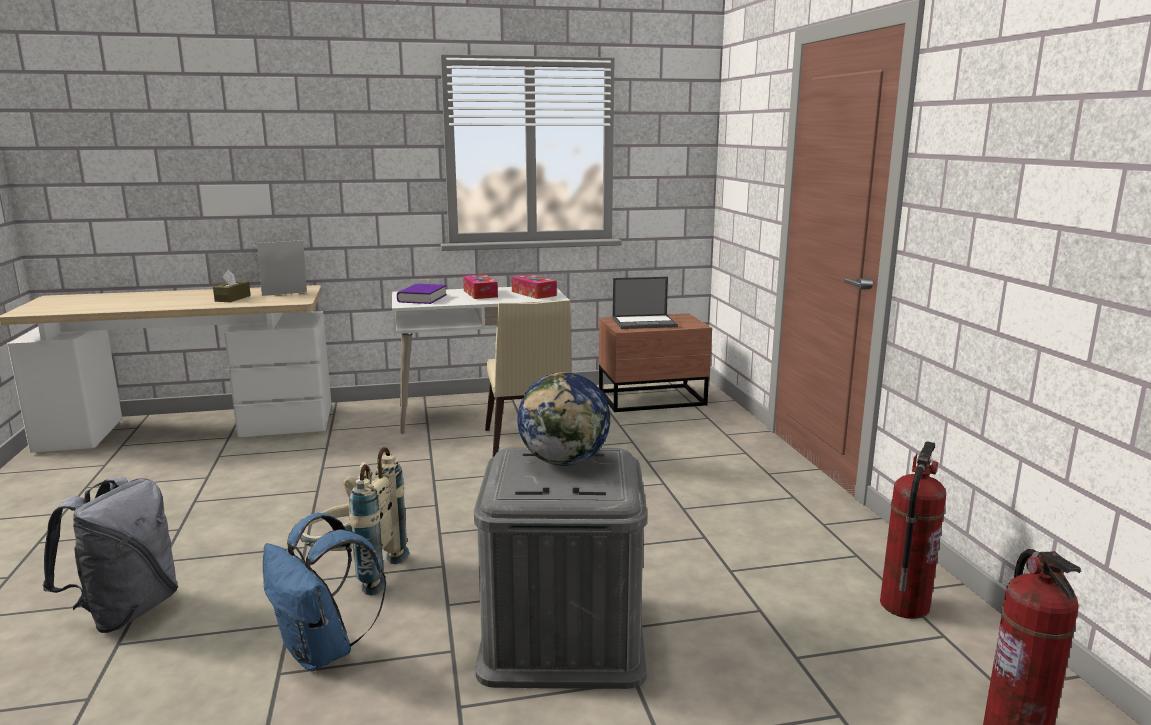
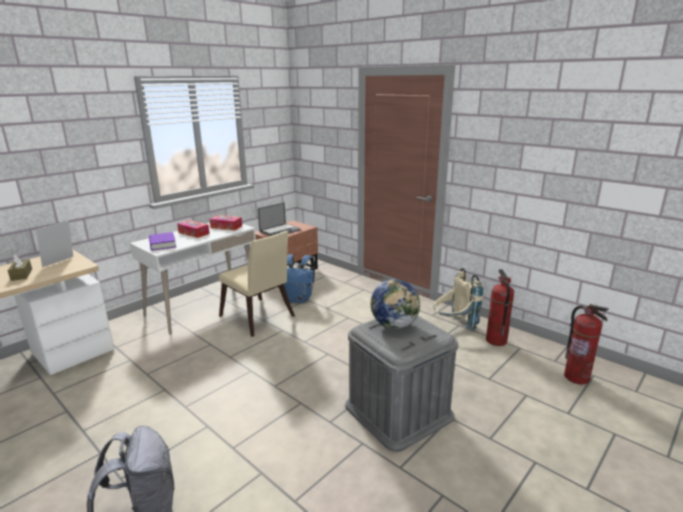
camera: 35 degrees left, 5 degrees up
blue backpack [263,513,386,671] -> blue backpack moved to [284,254,315,303]
beige backpack [300,447,409,596] -> beige backpack moved to [434,268,483,330]

